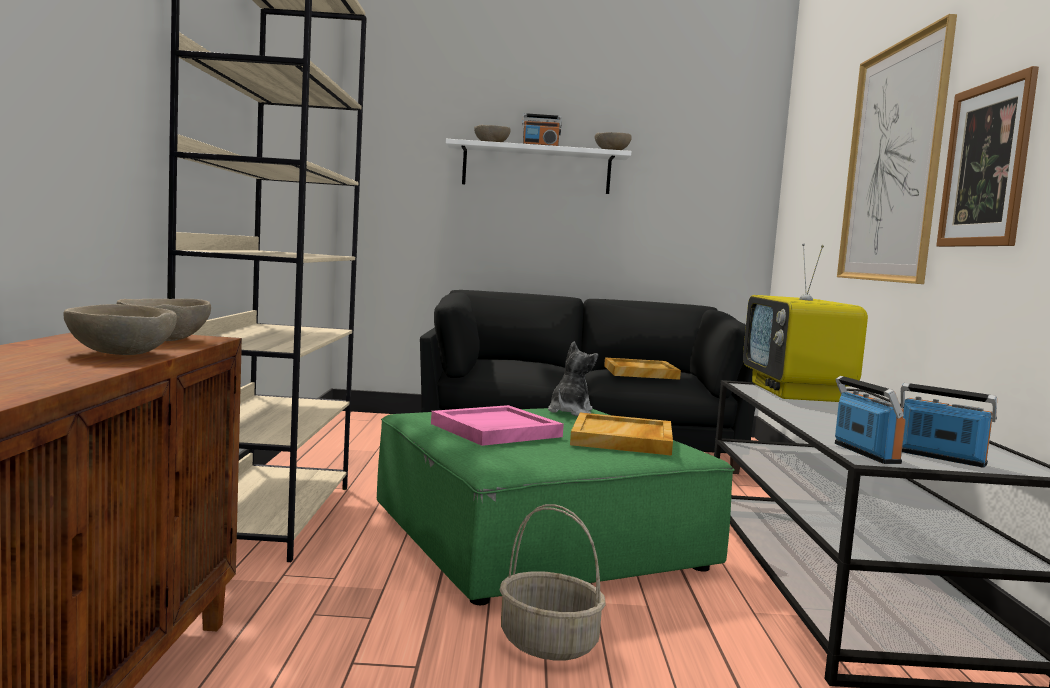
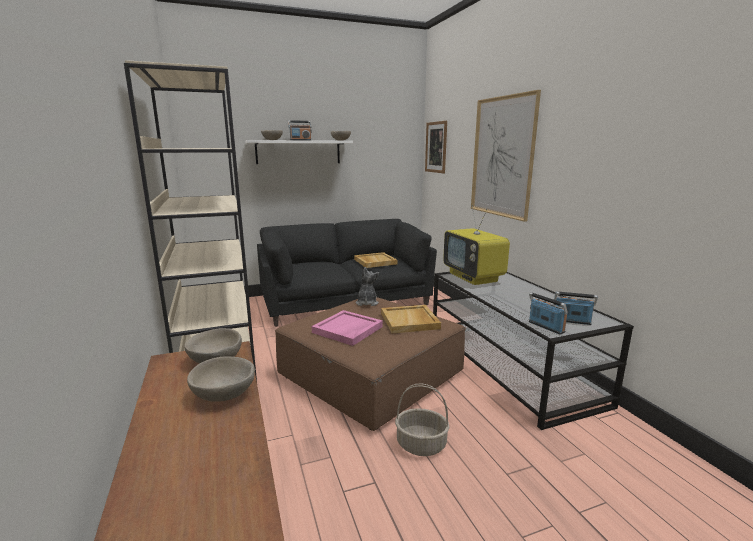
camera: 20 degrees left, 10 degrees up
green ottoman [377,408,735,605] -> brown ottoman [275,297,466,431]
picture [936,66,1039,247] -> picture moved to [425,121,447,173]

